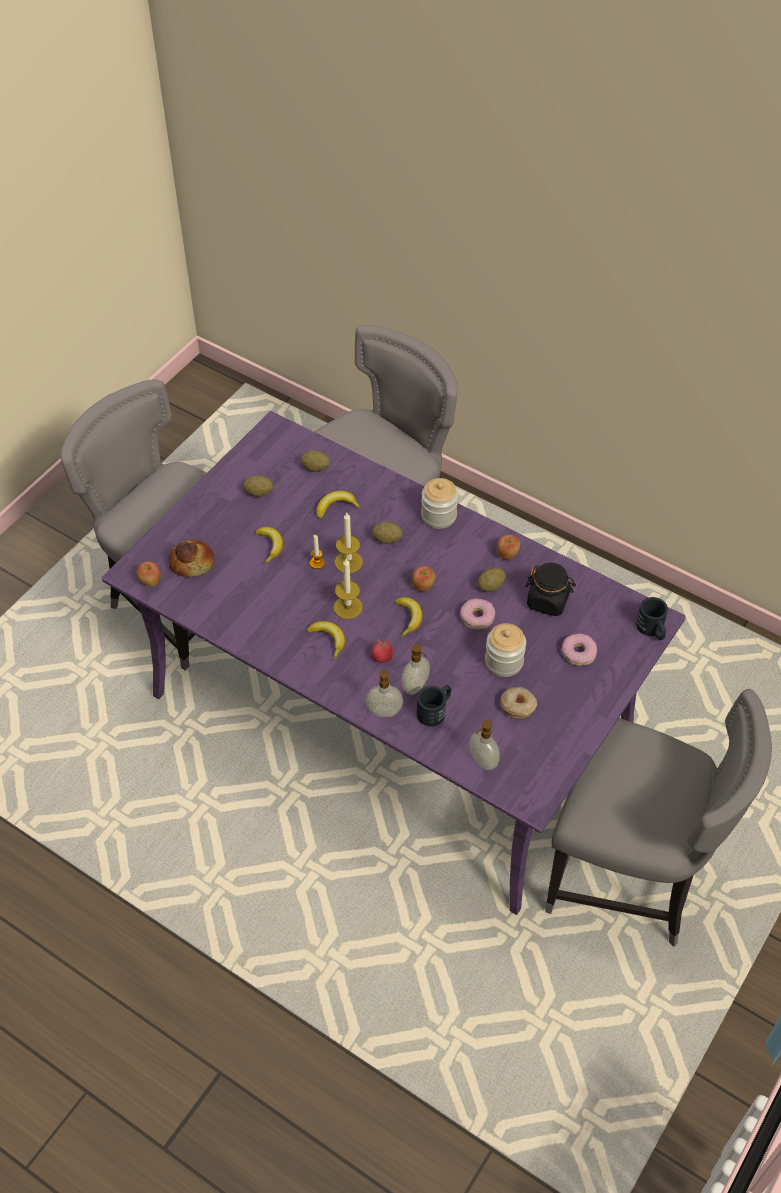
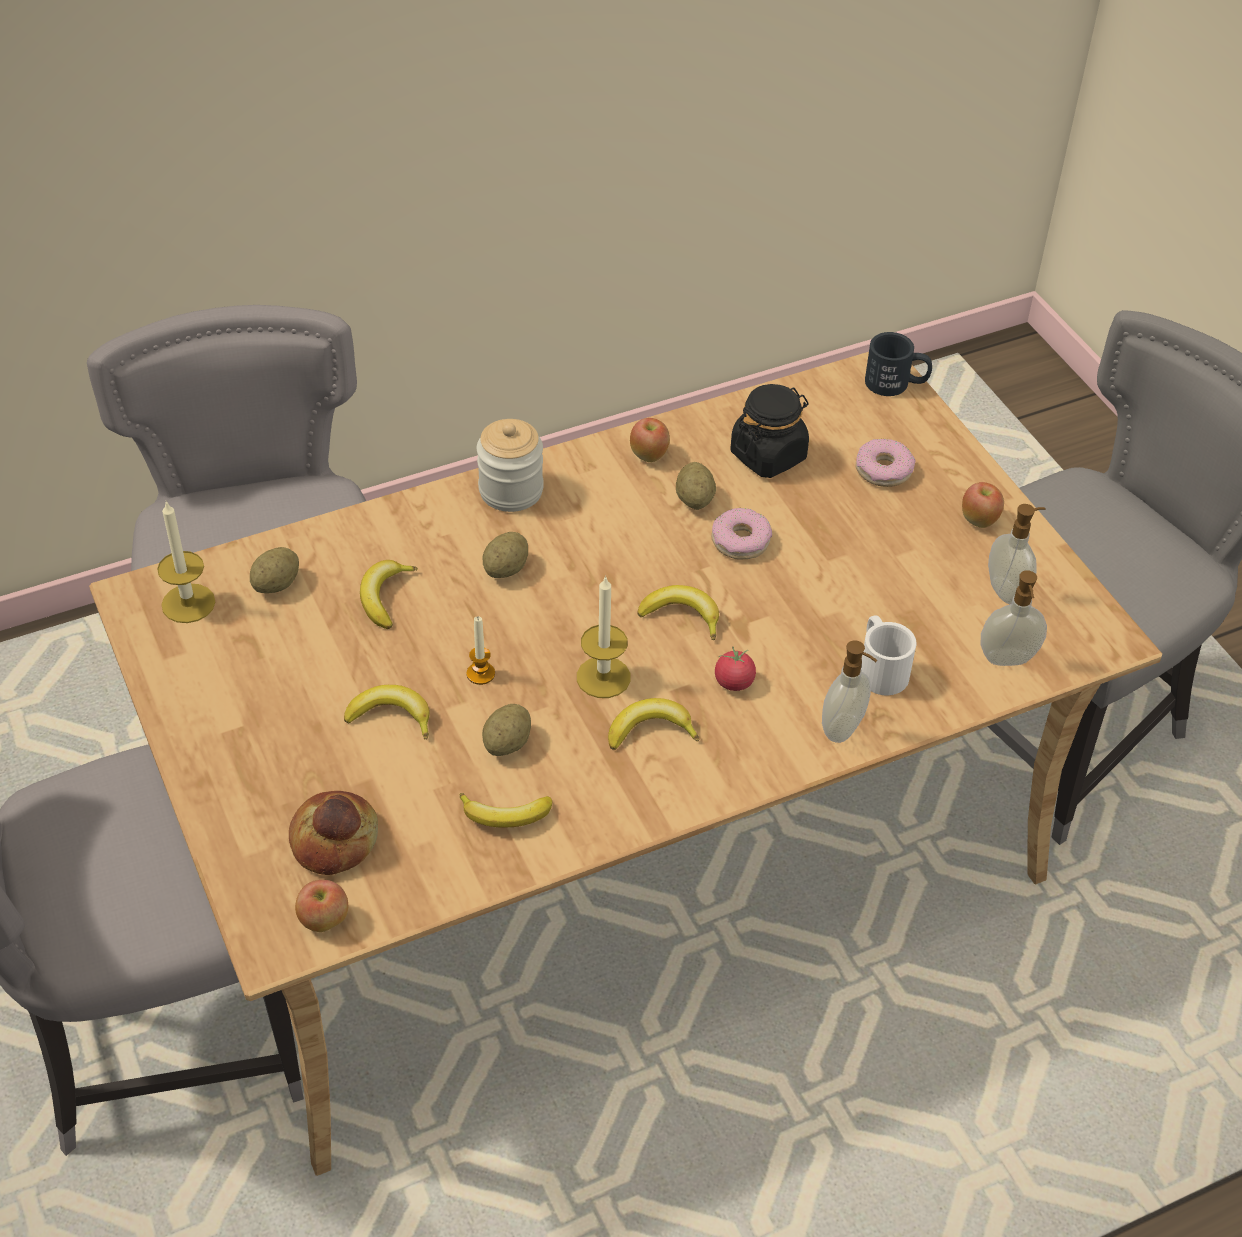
camera: 60 degrees left, 5 degrees down
purple dining table [102,411,686,915] -> beige dining table [89,352,1162,1176]
potato [243,475,273,497] -> potato moved to [482,704,531,756]
candle [335,513,363,573] -> candle moved to [157,501,215,623]
soap dispenser [401,644,430,695] -> soap dispenser moved to [988,504,1046,604]
apple [412,566,436,591] -> apple moved to [962,482,1004,528]
black mug [417,685,451,727] -> white mug [861,616,916,695]
jar [485,623,526,677] -> none
donut [500,687,537,718] -> none
none -> banana [459,793,552,828]

